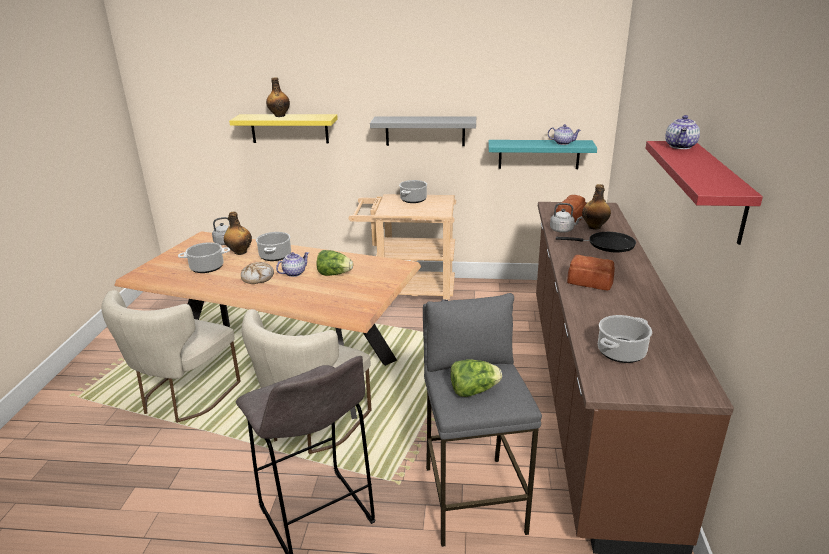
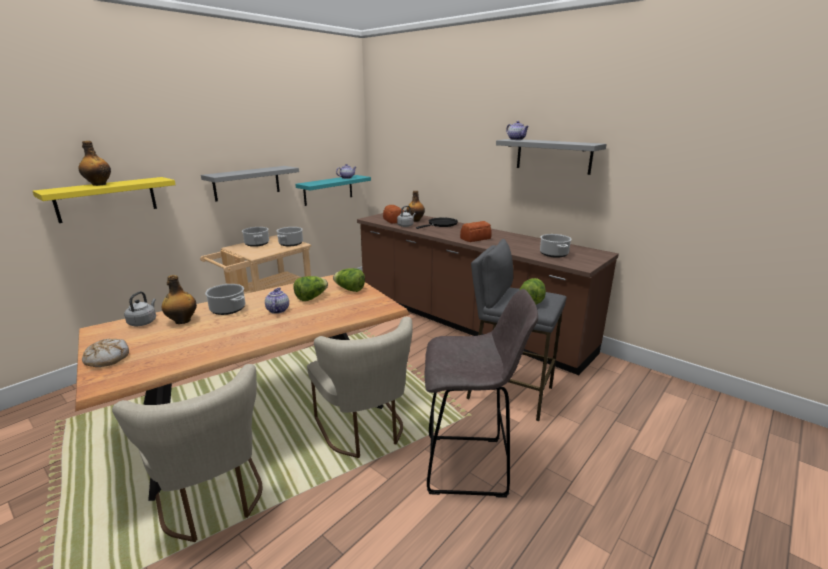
camera: 55 degrees left, 5 degrees down
cooking pot [178,242,230,273] -> cooking pot moved to [277,227,303,247]
bread [241,262,274,284] -> bread moved to [82,339,129,367]
red shelf [645,141,763,245] -> grey shelf [496,139,606,175]
none -> lettuce [333,268,365,292]

